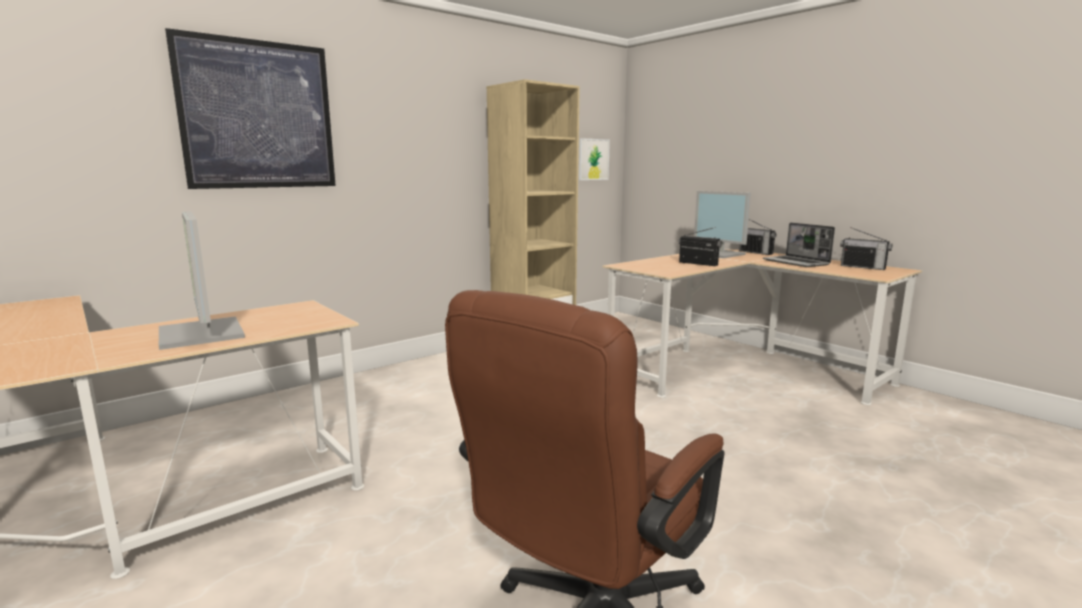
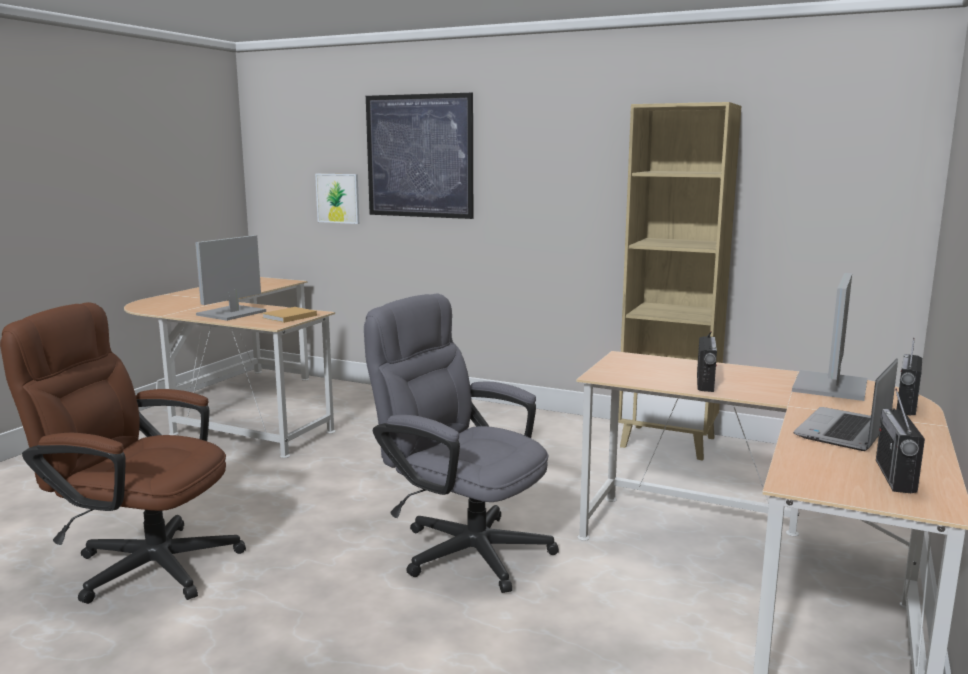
camera: 65 degrees right, 0 degrees up
picture [579,138,610,180] -> picture moved to [315,173,359,224]
none -> beige book [262,307,317,323]
none -> grey office chair [364,294,559,593]

